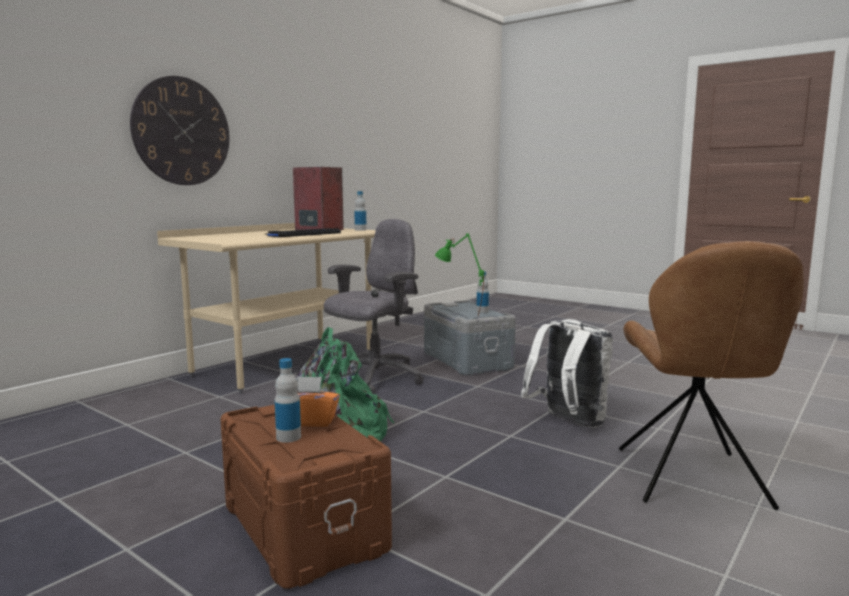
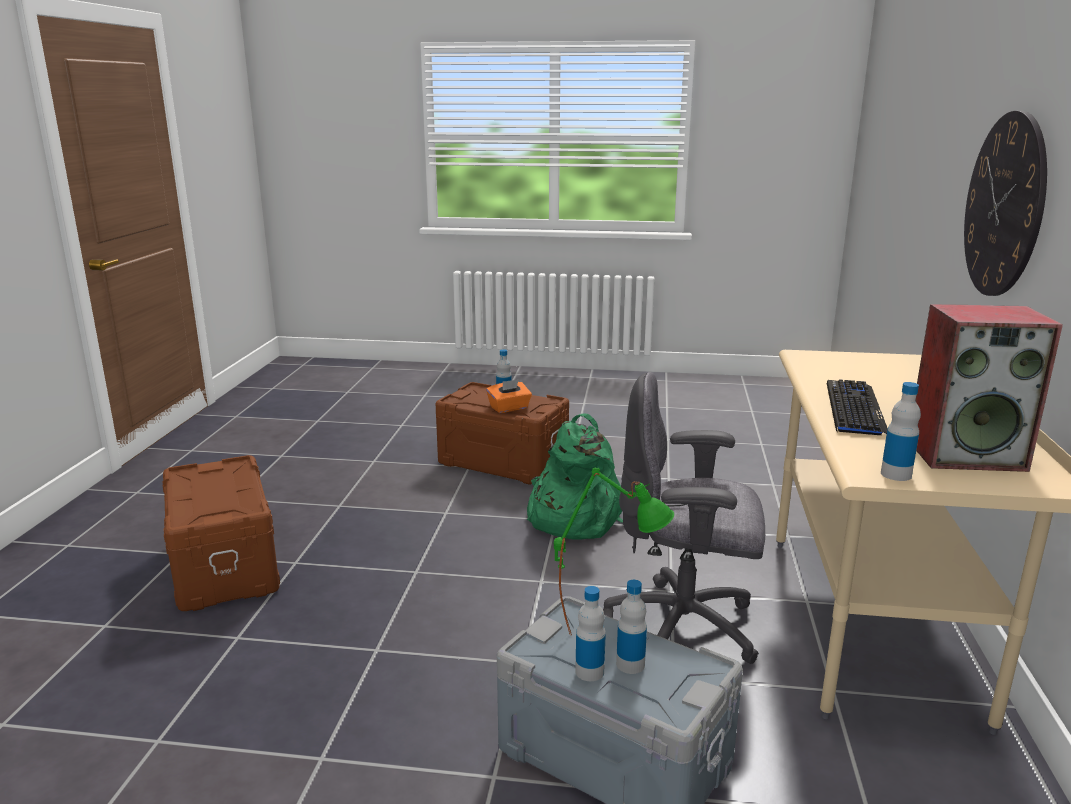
camera: 150 degrees right, 10 degrees up
grey office chair [324,219,424,394] -> grey office chair turned 90 degrees clockwise [603,372,765,664]
white backpack [521,319,613,428] -> none
brown chair [619,241,804,510] -> brown storage box [163,455,280,611]
none -> bottle [616,580,647,674]

